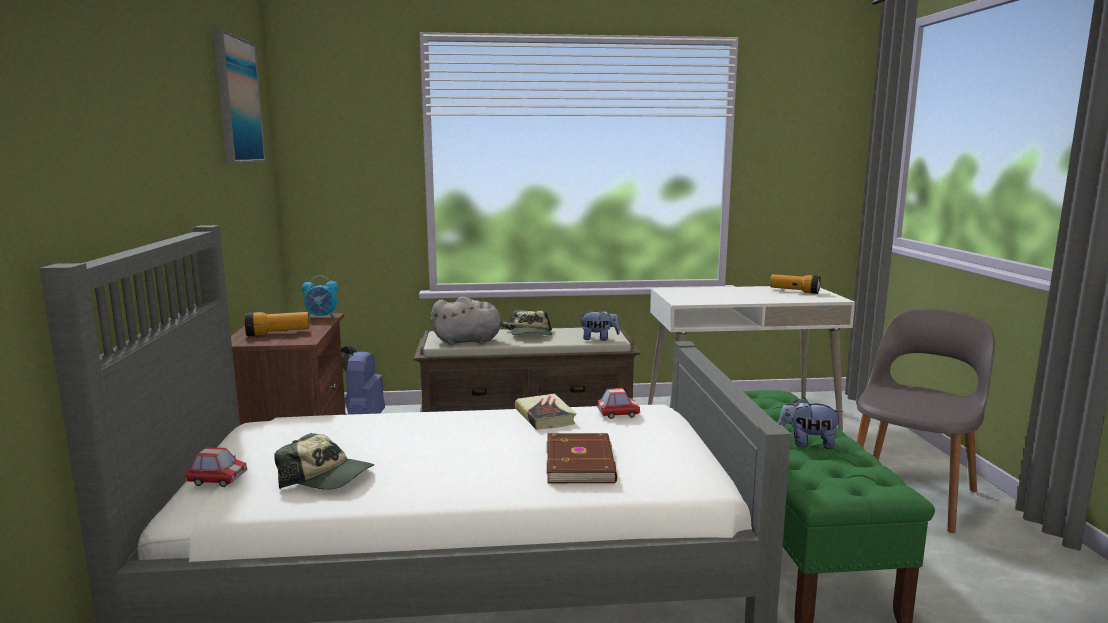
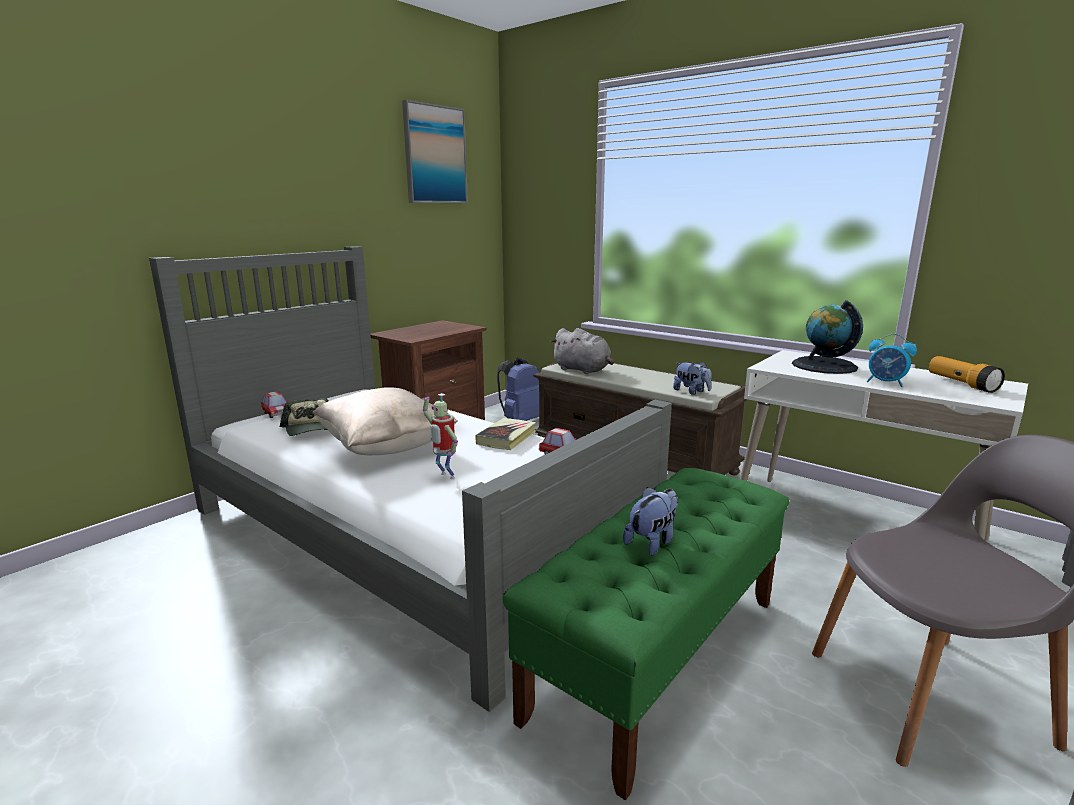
camera: 45 degrees right, 5 degrees up
flashlight [245,312,309,336] -> none
alarm clock [302,275,338,318] -> alarm clock moved to [867,334,917,387]
cap [508,310,552,335] -> none
brown book [547,433,617,483] -> toy robot [421,393,458,479]
plush toy [778,397,843,449] -> plush toy turned 75 degrees clockwise [623,487,678,556]
none -> beige pillow [313,387,457,455]
none -> globe [792,300,863,374]

